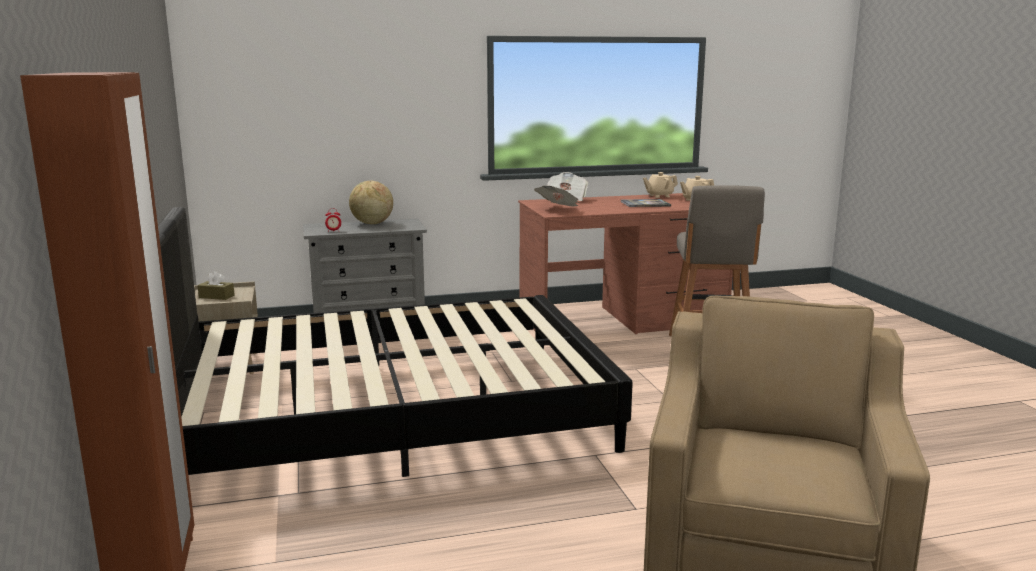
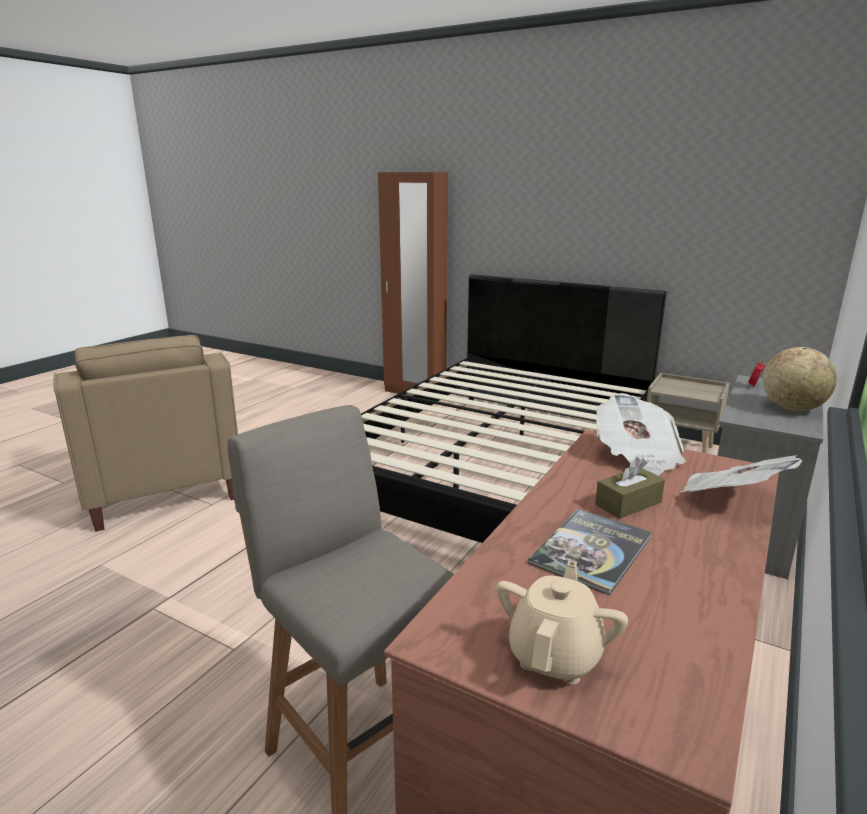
camera: 135 degrees right, 5 degrees up
brown tissue box [197,271,235,300] -> brown tissue box moved to [595,457,665,519]
beige teapot [643,172,678,198] -> none

